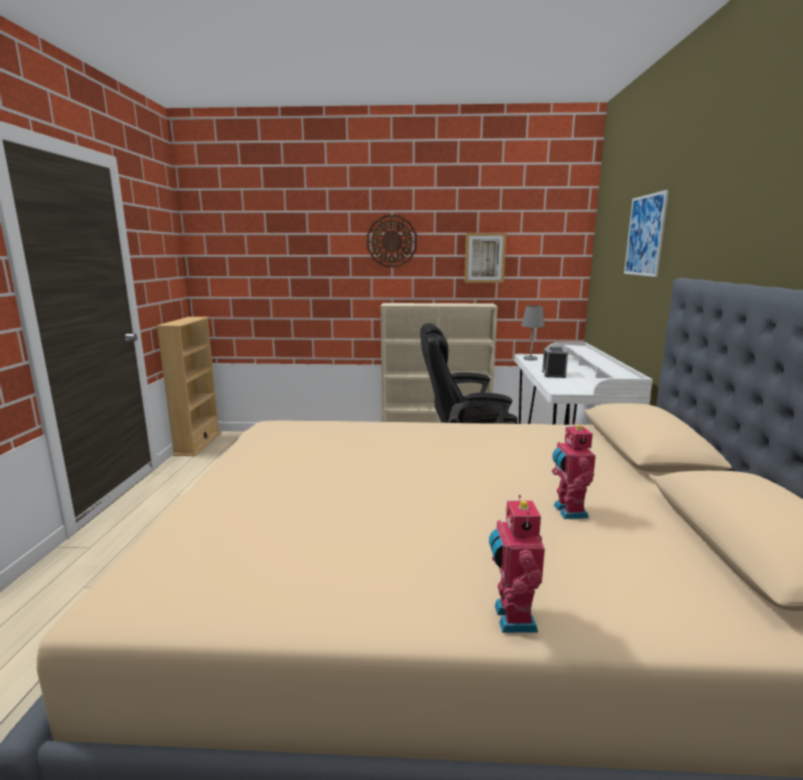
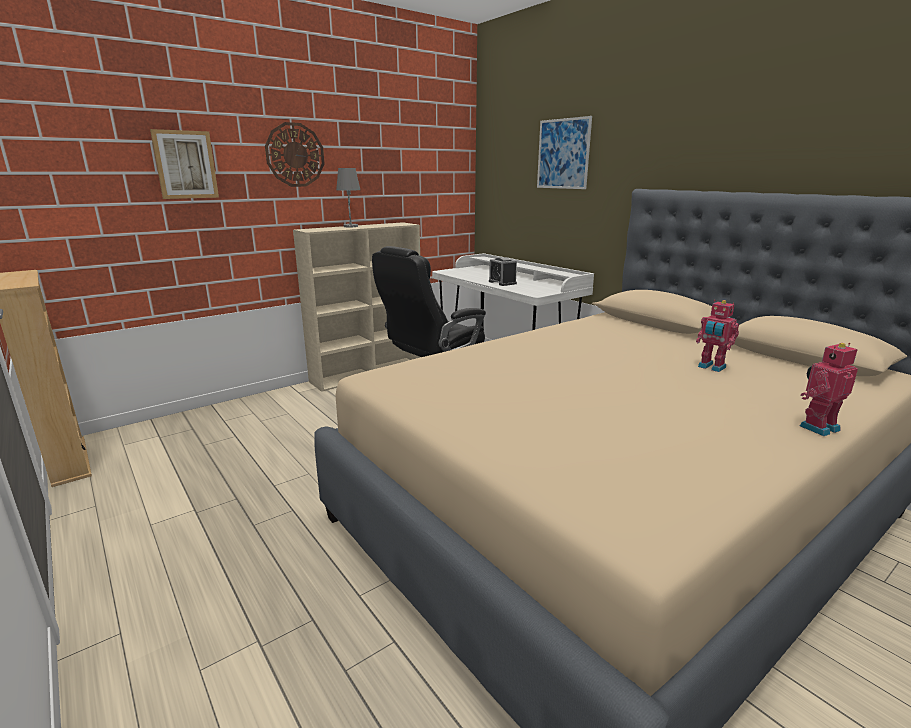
camera: 40 degrees left, 5 degrees up
picture [464,233,506,283] -> picture moved to [150,129,219,199]
toy robot [489,495,545,633] -> toy robot turned 105 degrees clockwise [800,343,858,436]
grey table lamp [521,305,545,361] -> grey table lamp moved to [336,168,360,227]

